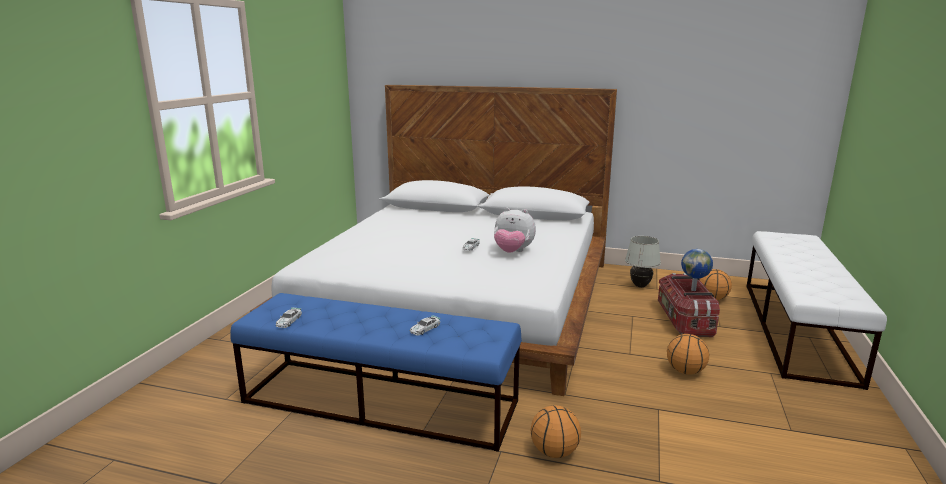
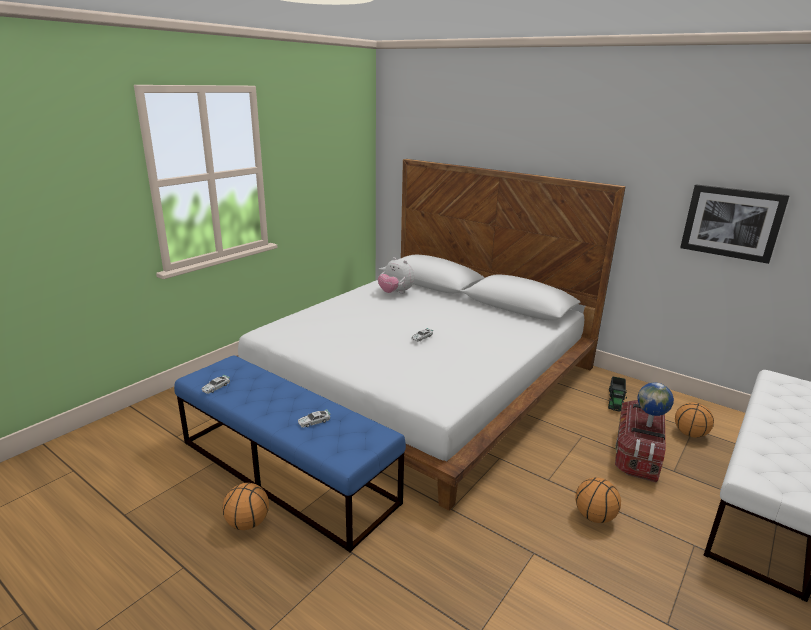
camera: 20 degrees right, 5 degrees up
plush toy [494,208,536,253] -> plush toy moved to [378,257,414,294]
basketball [531,405,581,458] -> basketball moved to [222,483,269,530]
white table lamp [625,236,661,287] -> toy truck [608,376,627,412]
none -> picture [680,184,790,264]

